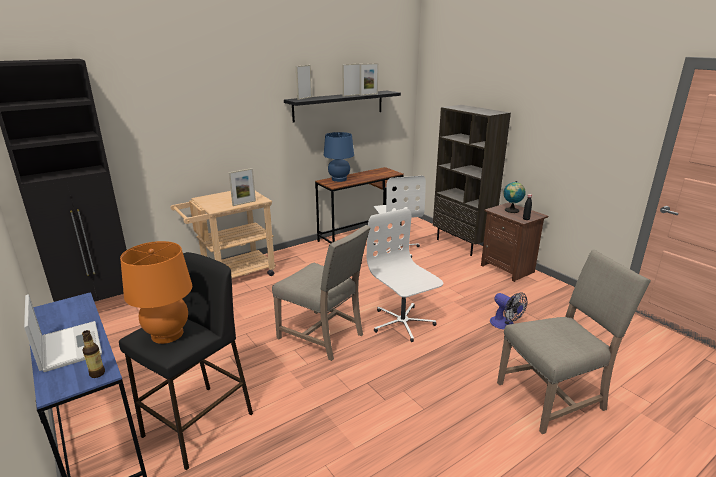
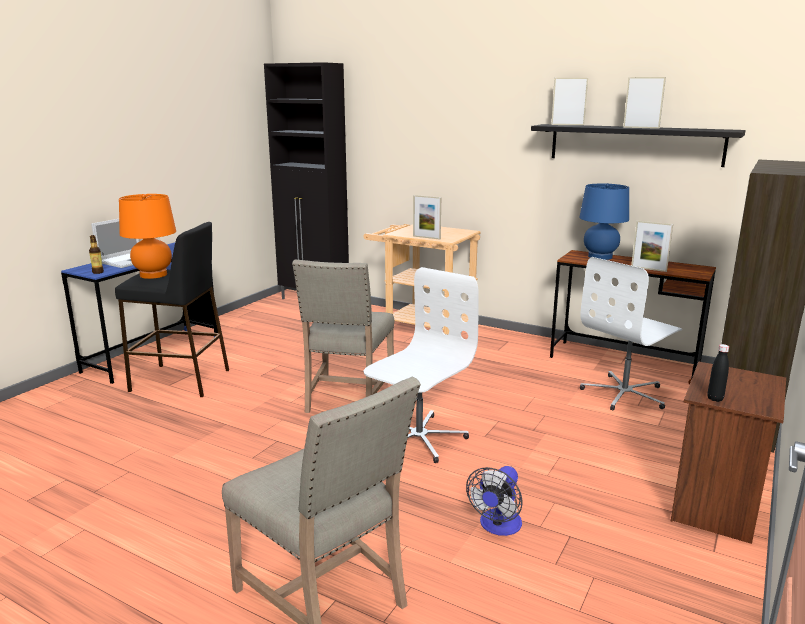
camera: 65 degrees right, 5 degrees down
picture frame [360,63,378,96] -> picture frame moved to [631,220,673,272]
globe [504,181,526,213] -> none

